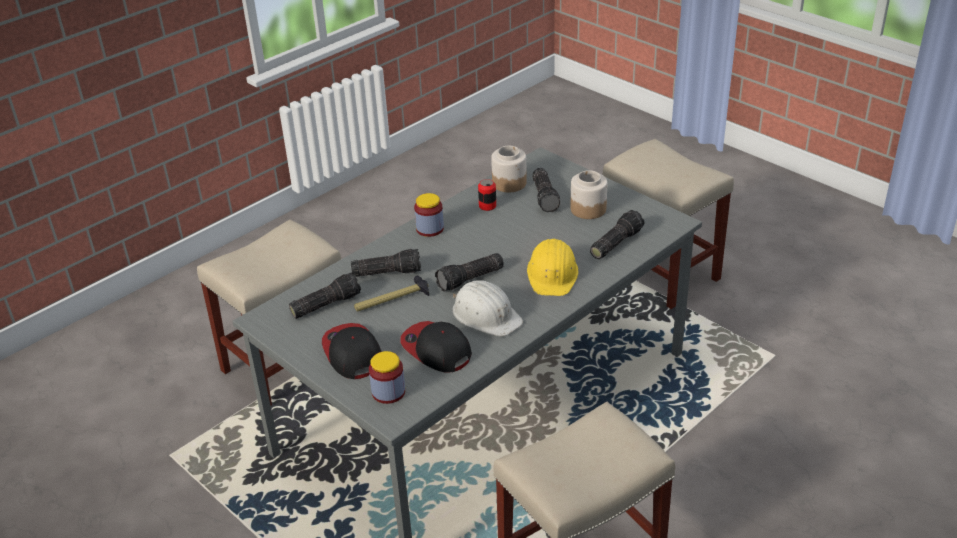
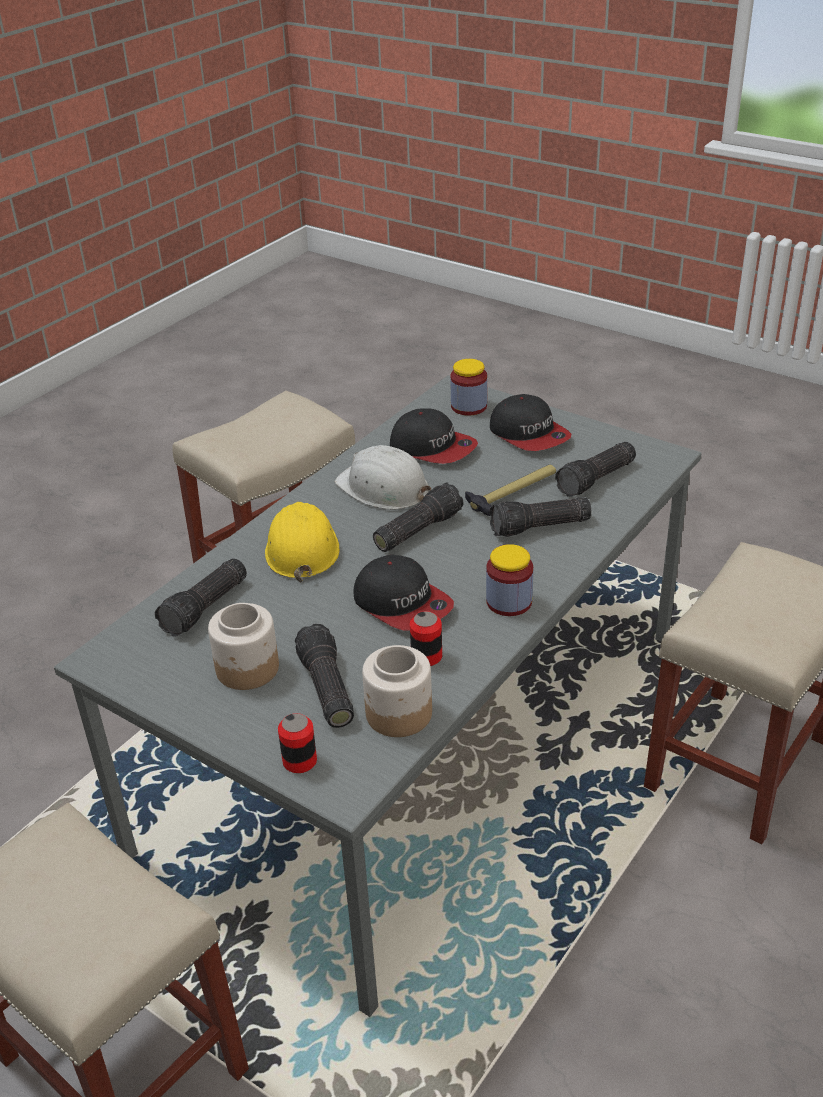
camera: 170 degrees right, 0 degrees up
none -> can [278,713,317,773]
none -> cap [353,555,454,631]

